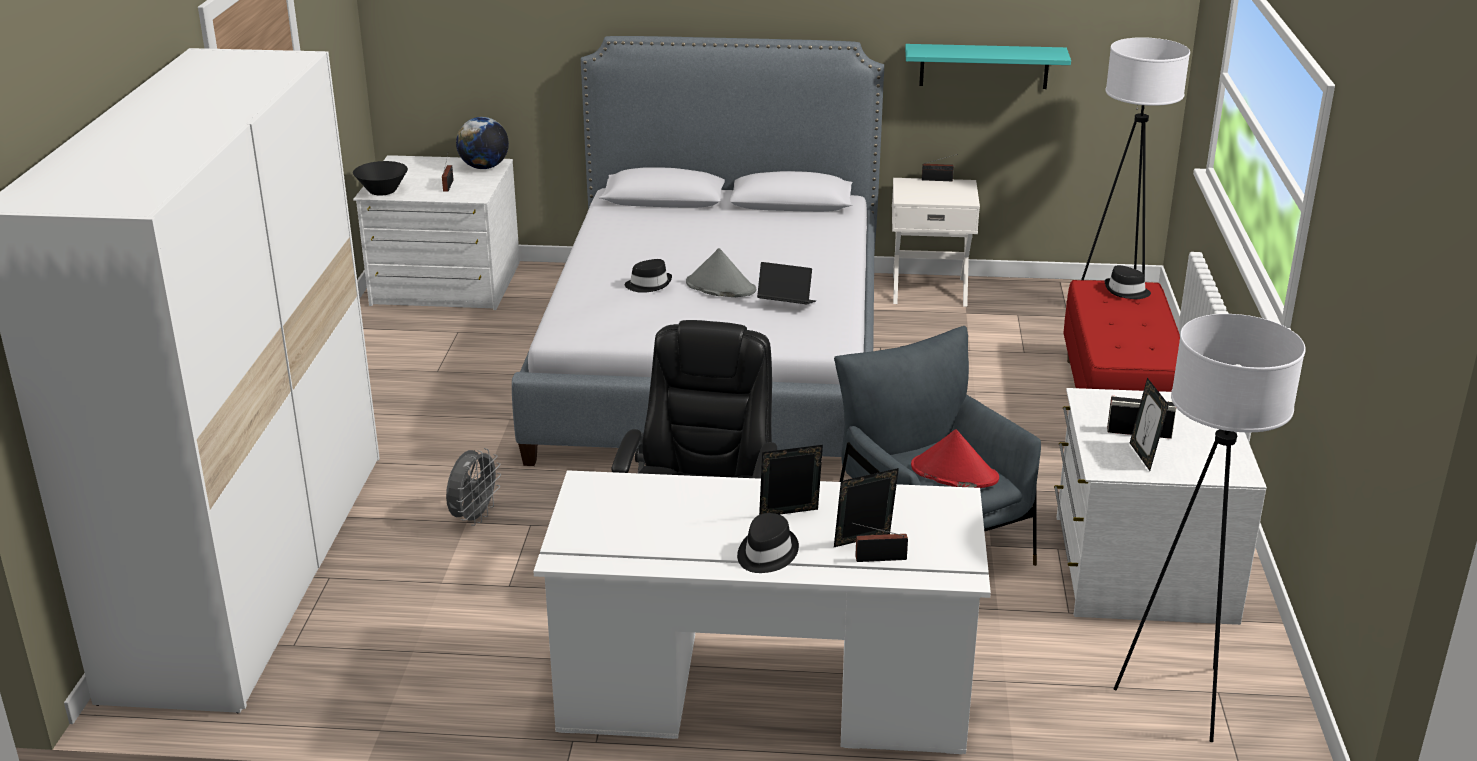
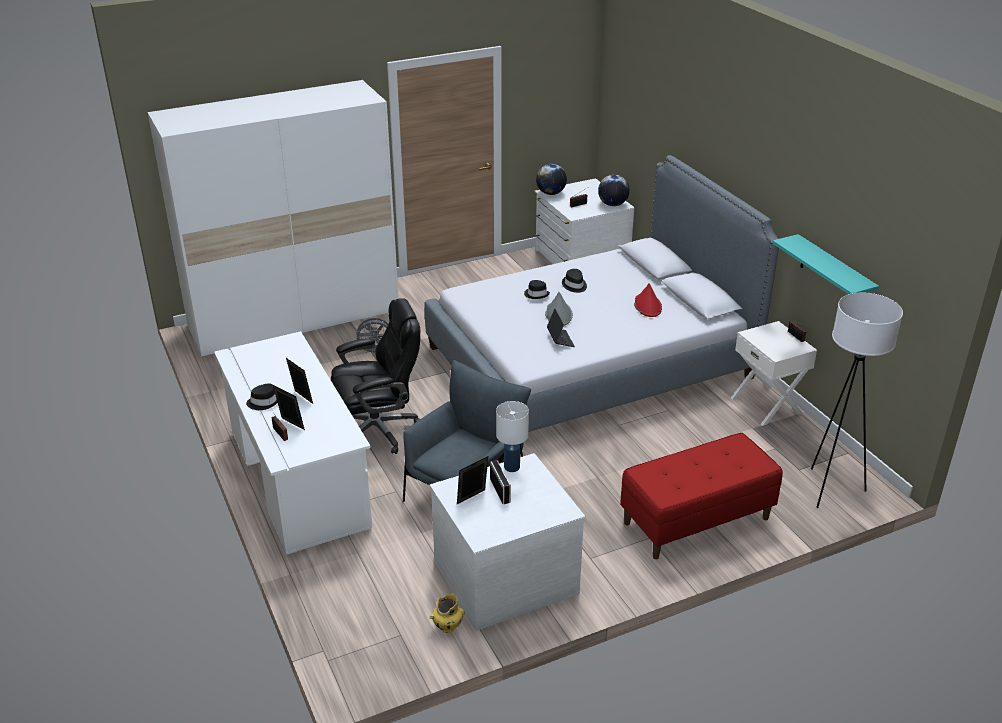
camera: 60 degrees right, 5 degrees up
black bowl [353,161,408,196] -> globe [536,164,567,195]
red hat [911,429,999,488] -> red hat moved to [634,283,662,317]
black hat [1105,265,1151,299] -> black hat moved to [562,269,587,293]
white floor lamp [1114,314,1306,742] -> none
none -> yellow vase [429,593,465,633]
none -> white table lamp [496,401,529,472]

